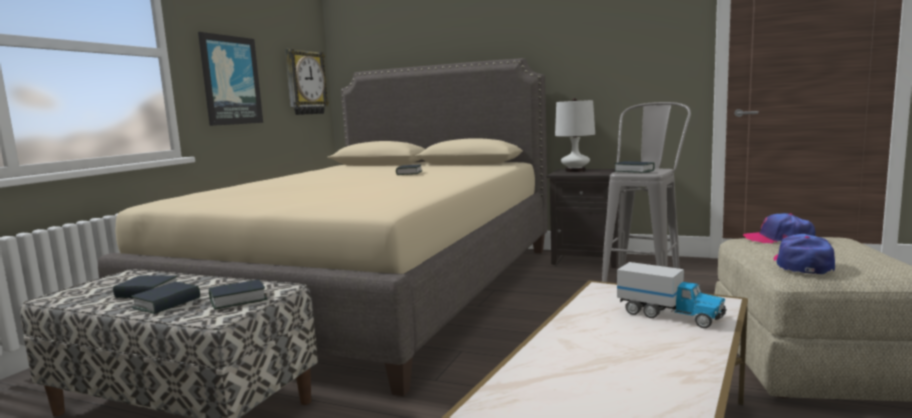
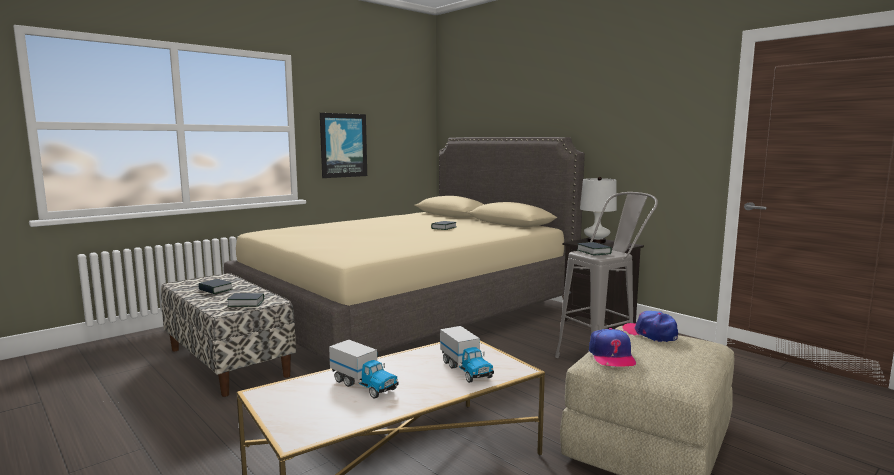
camera: 25 degrees right, 0 degrees up
book [131,282,200,314] -> none
wall clock [285,49,329,115] -> none
cap [773,234,835,274] -> cap turned 135 degrees clockwise [589,328,636,367]
none -> toy truck [329,340,398,399]

